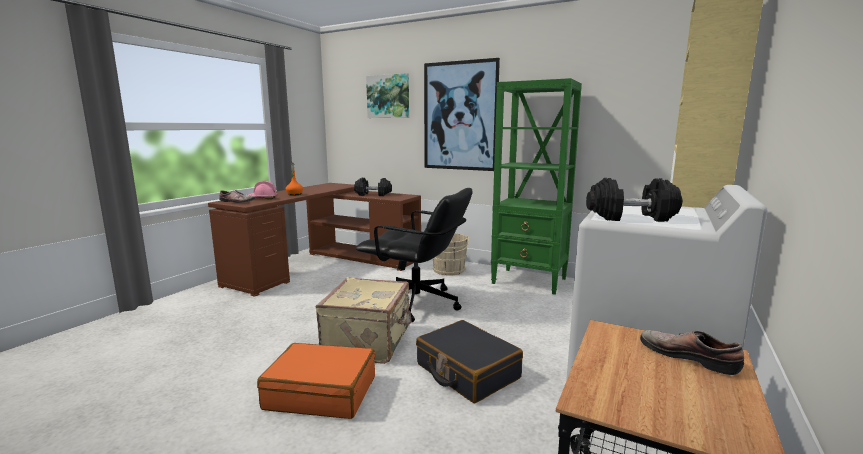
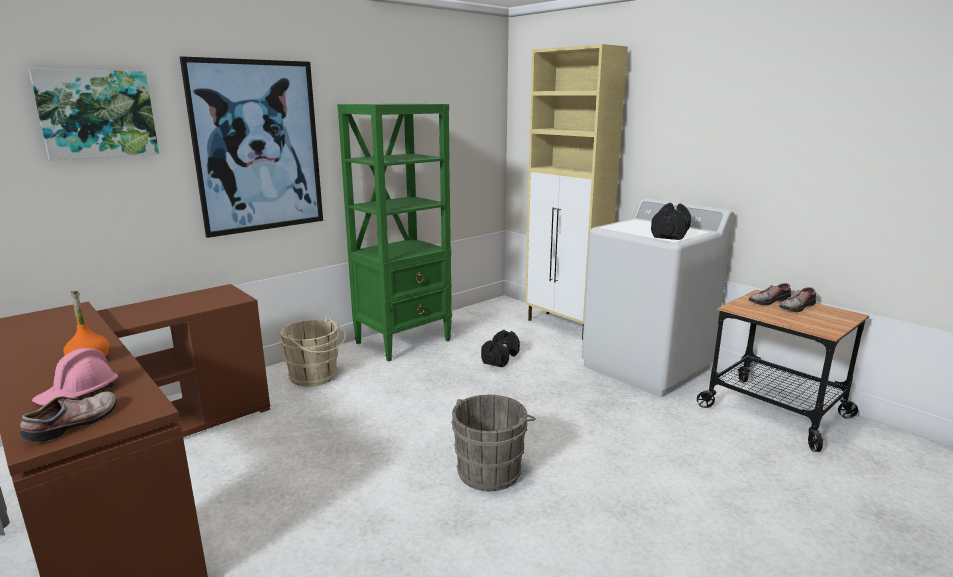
camera: 70 degrees left, 5 degrees up
orange suitcase [257,343,375,419] -> none
beige suitcase [316,277,412,364] -> grey bucket [451,395,536,491]
black dumbbell [354,178,392,196] -> black dumbbell moved to [481,330,520,367]
black office chair [356,188,472,322] -> none
black suitcase [416,320,523,403] -> none
none -> shoe [779,287,816,312]

